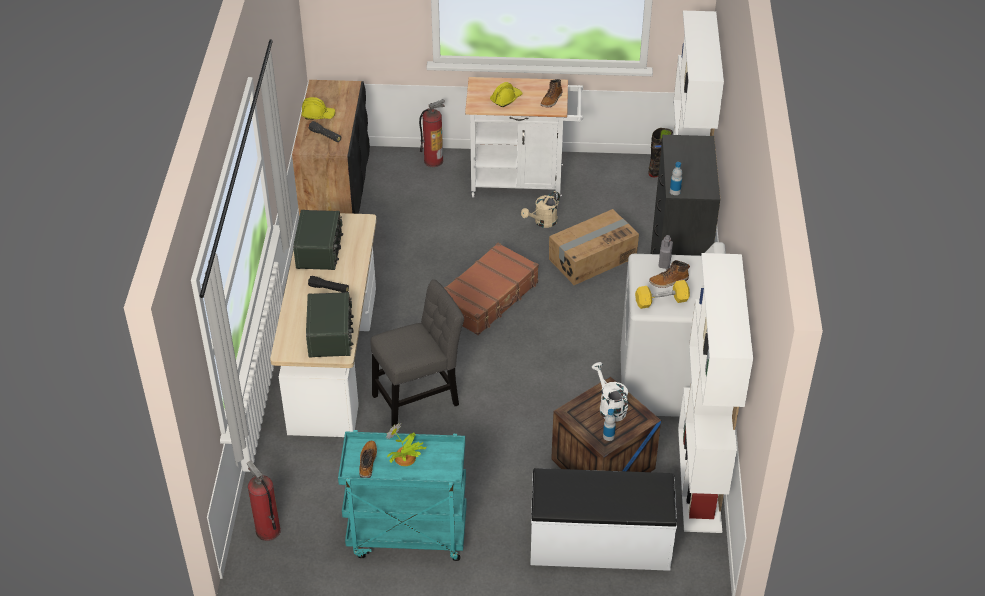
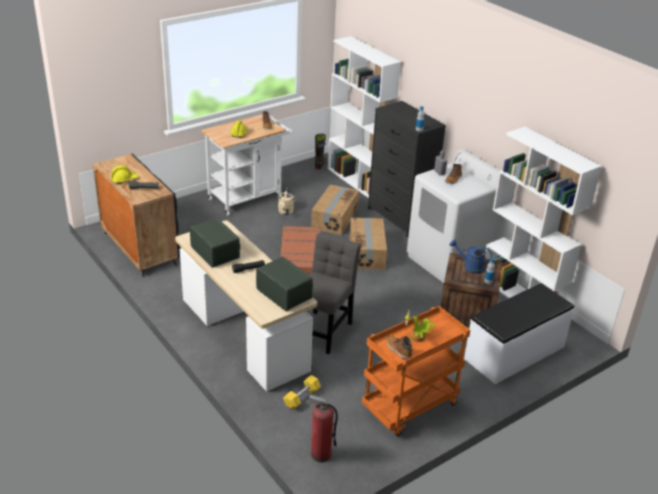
camera: 40 degrees left, 10 degrees down
turquoise cart [338,430,467,561] -> orange cart [362,306,470,436]
fire extinguisher [419,99,445,167] -> none
white watering can [591,362,628,422] -> blue watering can [450,239,492,274]
yellow dumbbell [635,280,690,309] -> yellow dumbbell moved to [283,375,321,410]
none -> cardboard box [349,218,387,270]

